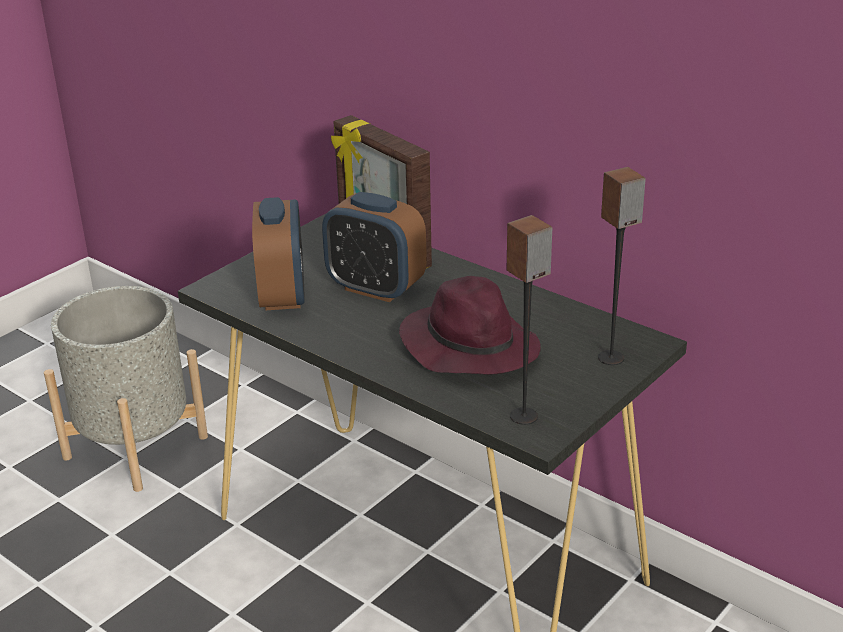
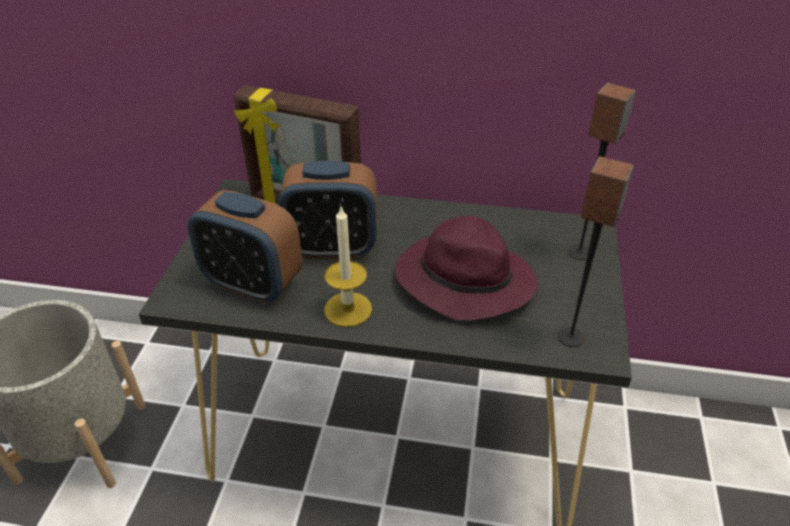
camera: 30 degrees left, 10 degrees up
alarm clock [252,197,305,310] -> alarm clock turned 150 degrees clockwise [188,190,302,303]
none -> candle [324,207,372,327]

